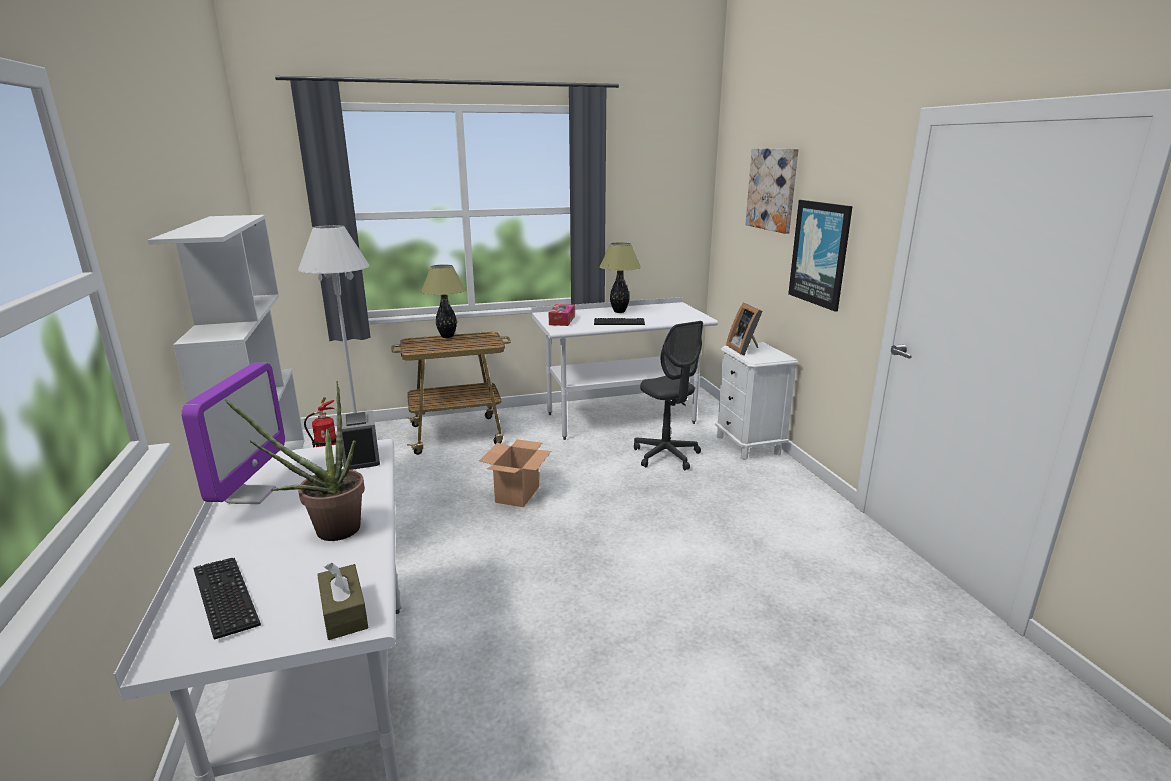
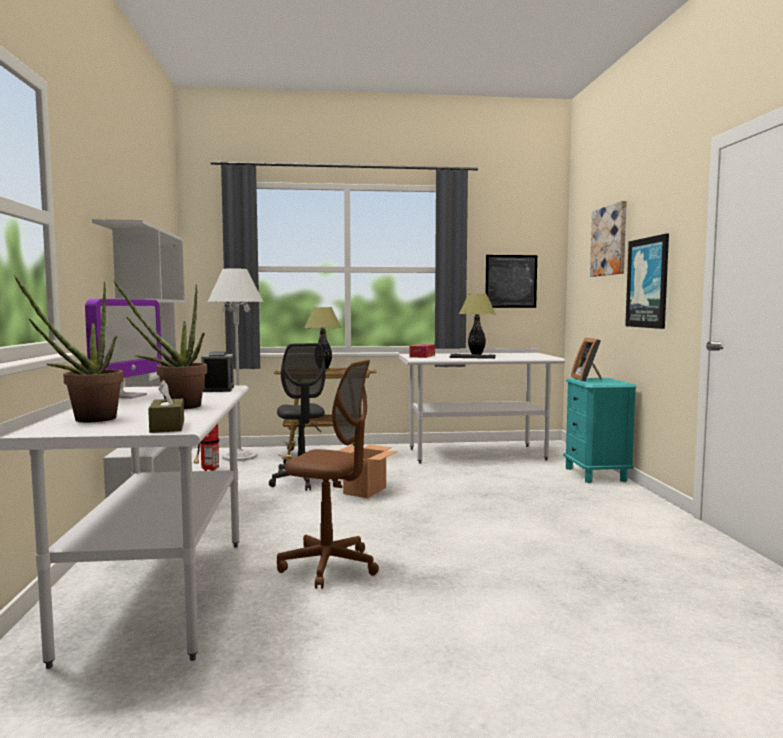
camera: 10 degrees right, 15 degrees down
keyboard [193,558,261,640] -> potted plant [14,275,124,422]
grey office chair [634,321,703,470] -> grey office chair moved to [269,343,336,491]
white nightstand [715,342,798,460] -> turquoise nightstand [563,378,637,483]
none -> brown office chair [277,360,379,589]
none -> picture [485,255,537,308]

